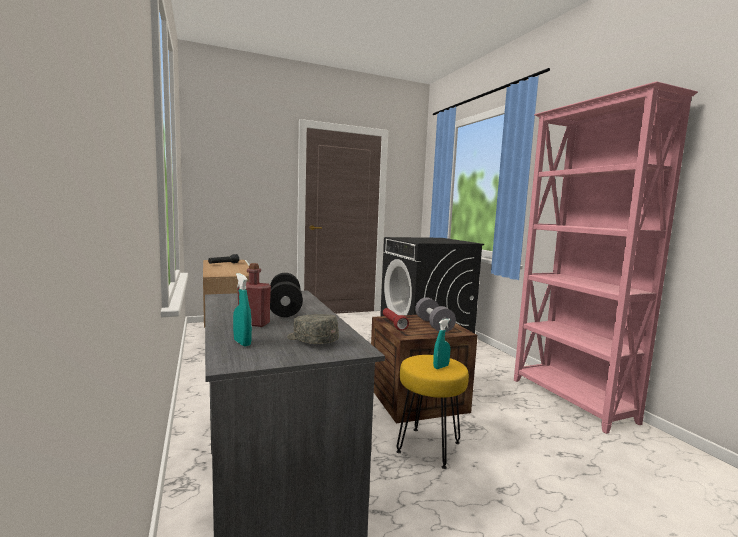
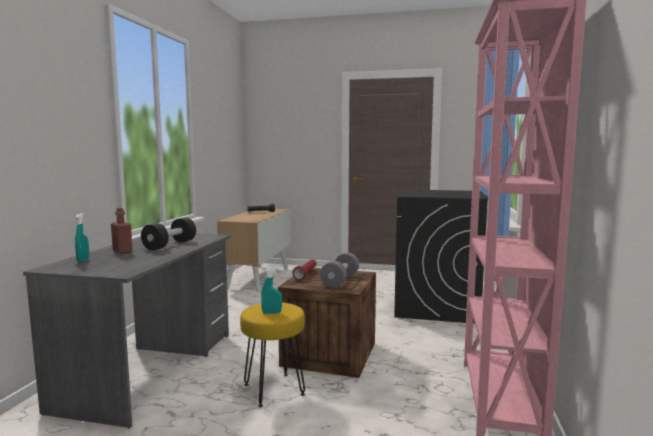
camera: 35 degrees right, 0 degrees up
grey cap [287,314,339,344] -> none

